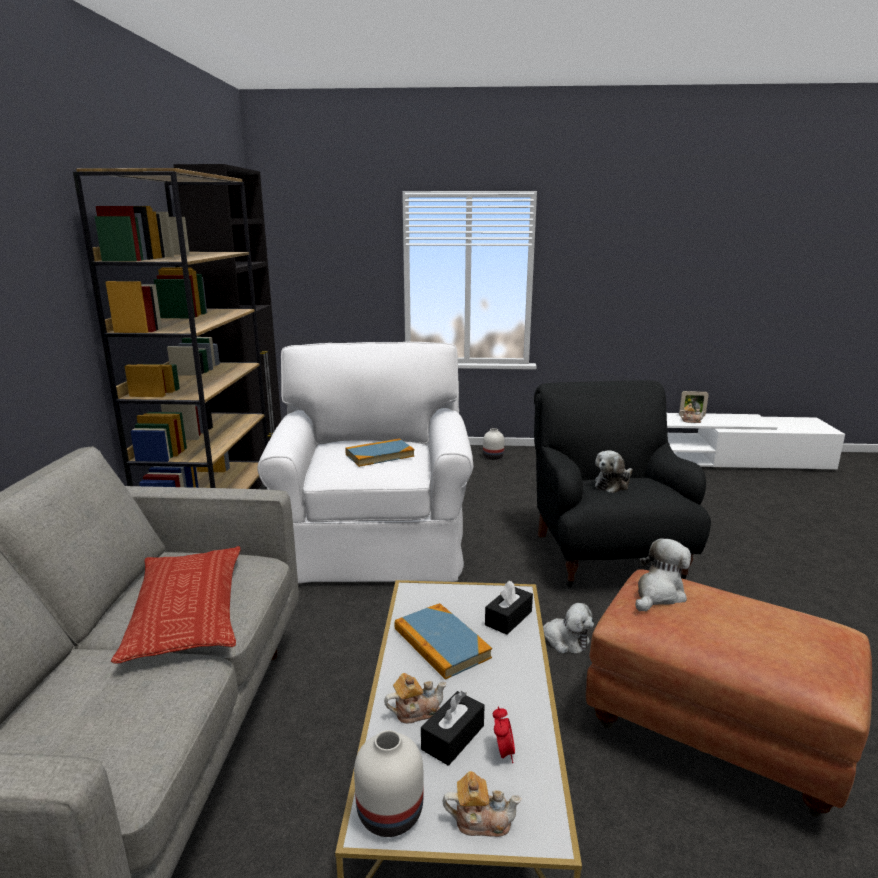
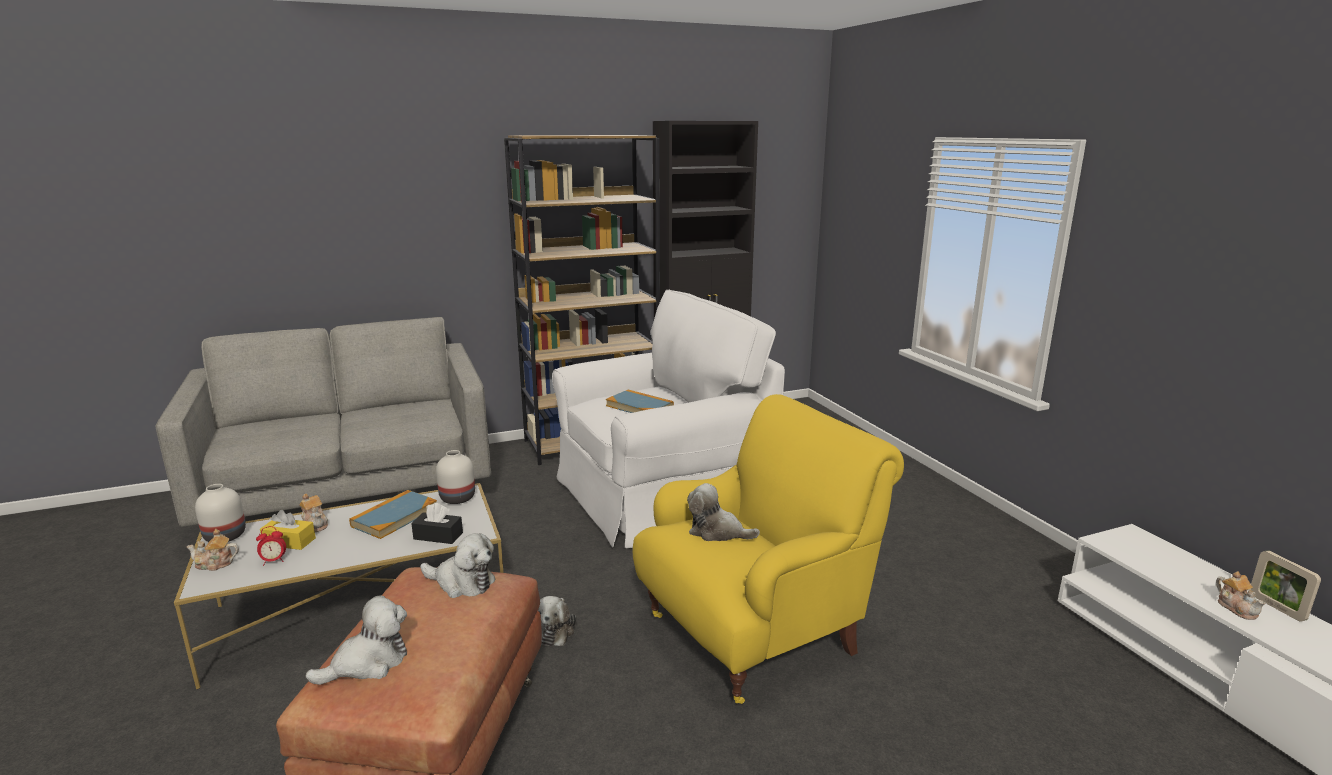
camera: 65 degrees right, 0 degrees up
pillow [111,546,240,664] -> none
black tissue box [421,691,485,766] -> yellow tissue box [260,510,316,550]
teapot [442,771,522,837] -> teapot turned 105 degrees clockwise [187,529,239,571]
white vase [483,428,504,460] -> white vase moved to [436,450,475,504]
black armchair [534,380,711,587] -> yellow armchair [633,394,904,704]
none -> plush toy [305,596,407,685]

